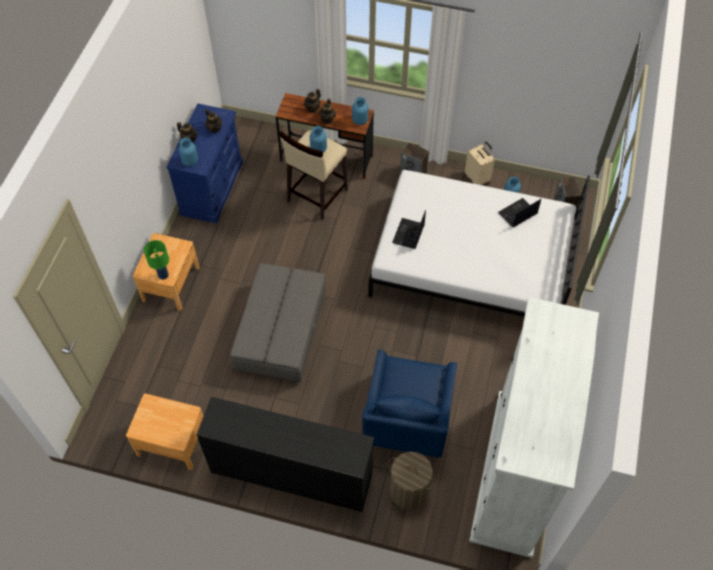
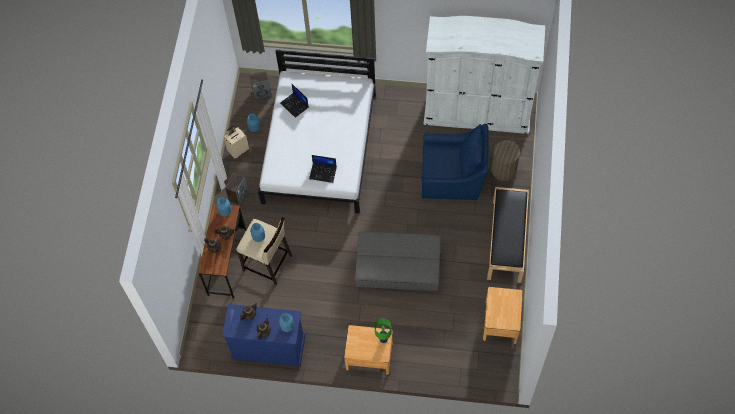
camera: 95 degrees left, 5 degrees up
black dresser [196,397,374,512] -> black bench [487,187,529,283]

